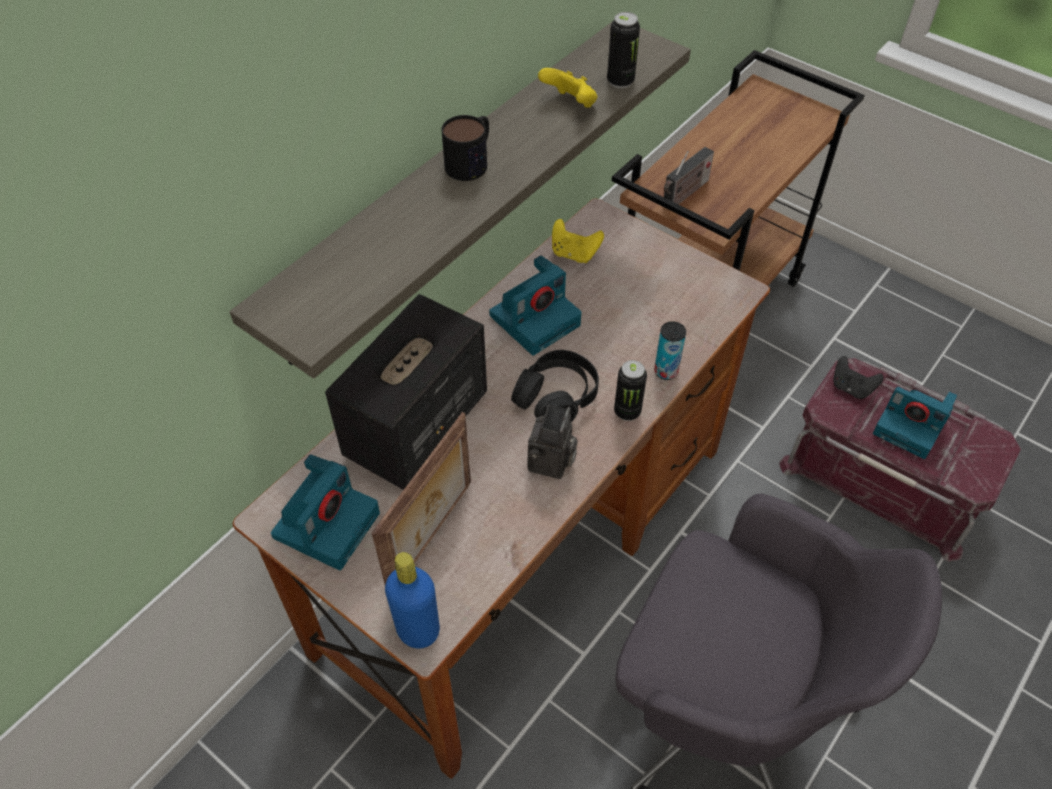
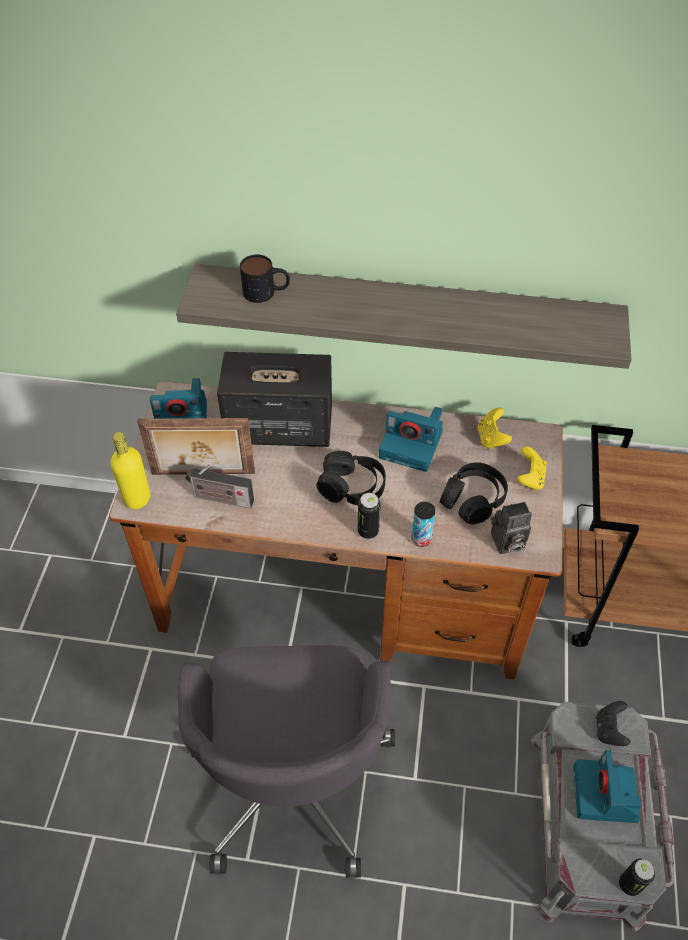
camera: 60 degrees right, 0 degrees up
blue bottle [385,552,440,649] -> yellow bottle [111,432,150,509]
mug [442,115,489,181] -> mug moved to [240,254,290,303]
camera [527,405,578,479] -> camera moved to [491,502,532,554]
yellow game controller [538,68,597,108] -> yellow game controller moved to [517,446,547,490]
can [607,12,640,88] -> can moved to [619,859,655,896]
radio [664,147,714,204] -> radio moved to [186,463,254,509]
red storage box [779,358,1021,562] -> grey storage box [531,701,674,931]
none -> black headphones [440,462,508,525]

